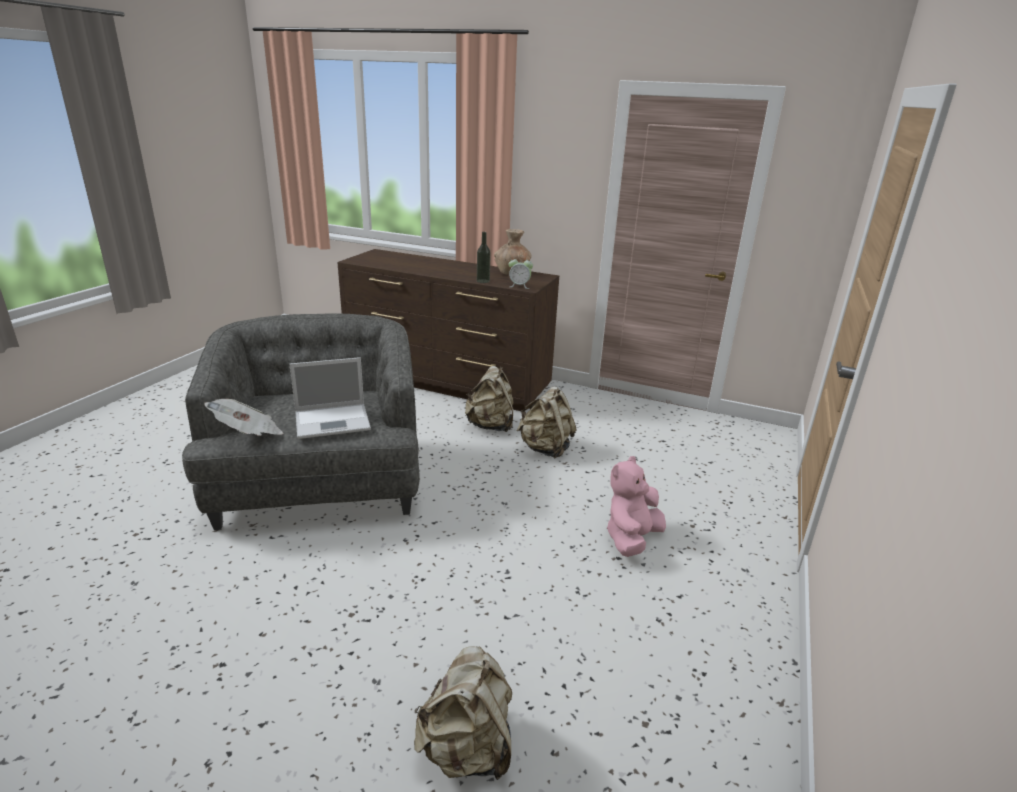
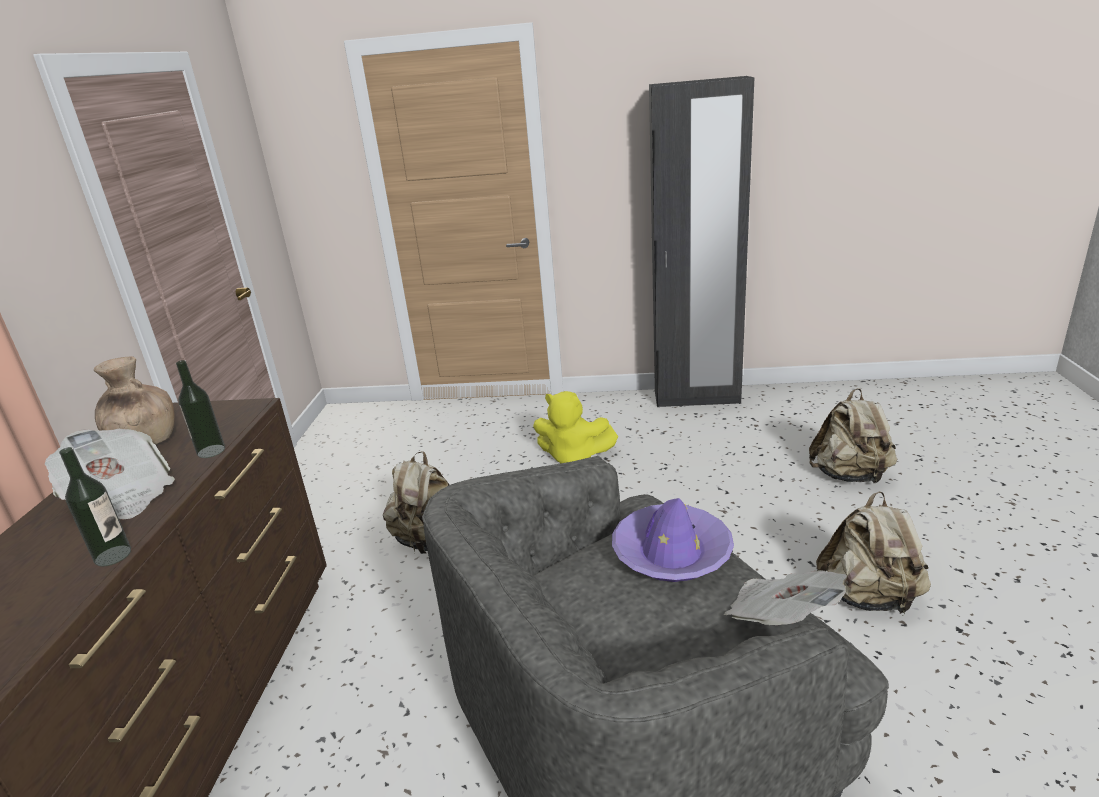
camera: 105 degrees left, 0 degrees up
laptop [290,357,371,439] -> purple hat [612,498,734,582]
beige backpack [465,366,514,432] -> beige backpack moved to [816,492,931,616]
alarm clock [508,256,533,289] -> none
pink plush toy [607,456,666,557] -> yellow plush toy [533,391,618,463]
none -> newspaper [45,429,175,519]
none -> bottle [59,447,131,567]
none -> black wardrobe [649,76,754,407]

